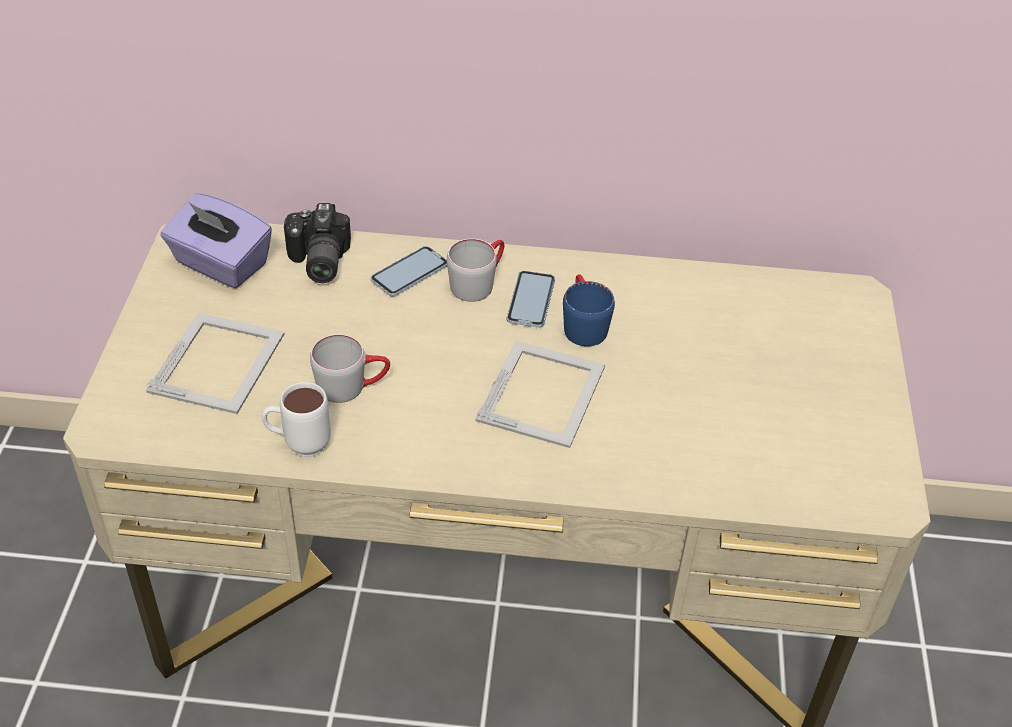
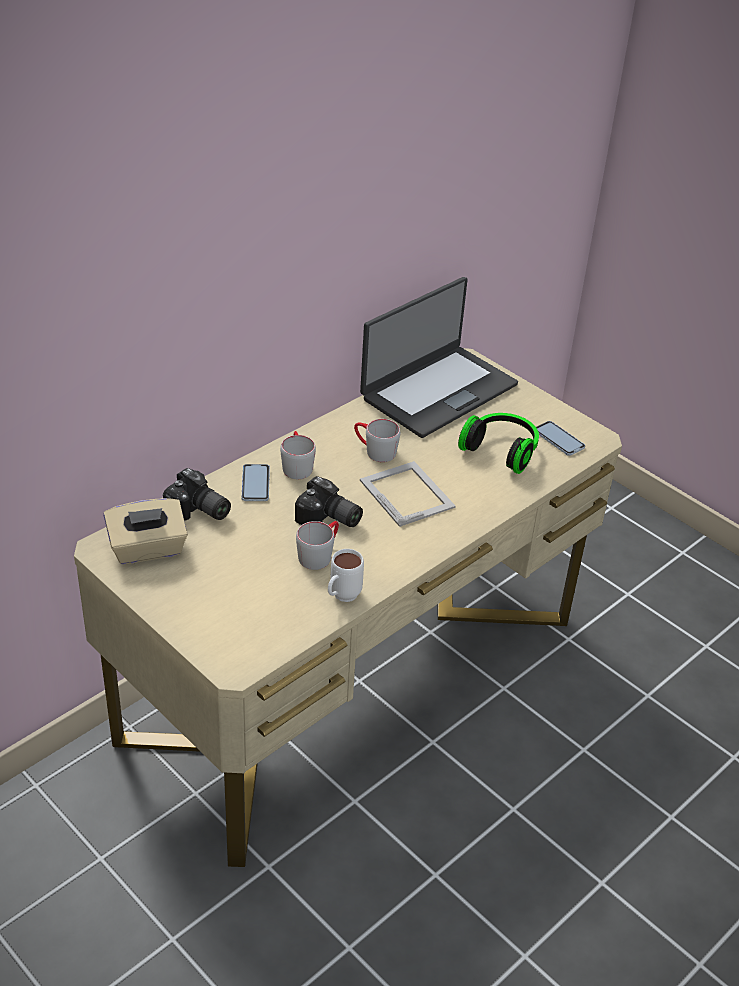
camera: 50 degrees left, 5 degrees down
picture frame [146,313,284,414] -> none
purple tissue box [161,193,272,288] -> beige tissue box [104,498,188,564]
phone [507,271,555,328] -> phone moved to [536,421,585,456]
blue mug [563,274,615,346] -> grey mug [354,419,400,462]
none -> camera [295,476,363,527]
none -> laptop [360,277,518,438]
none -> headphones [458,413,539,474]

